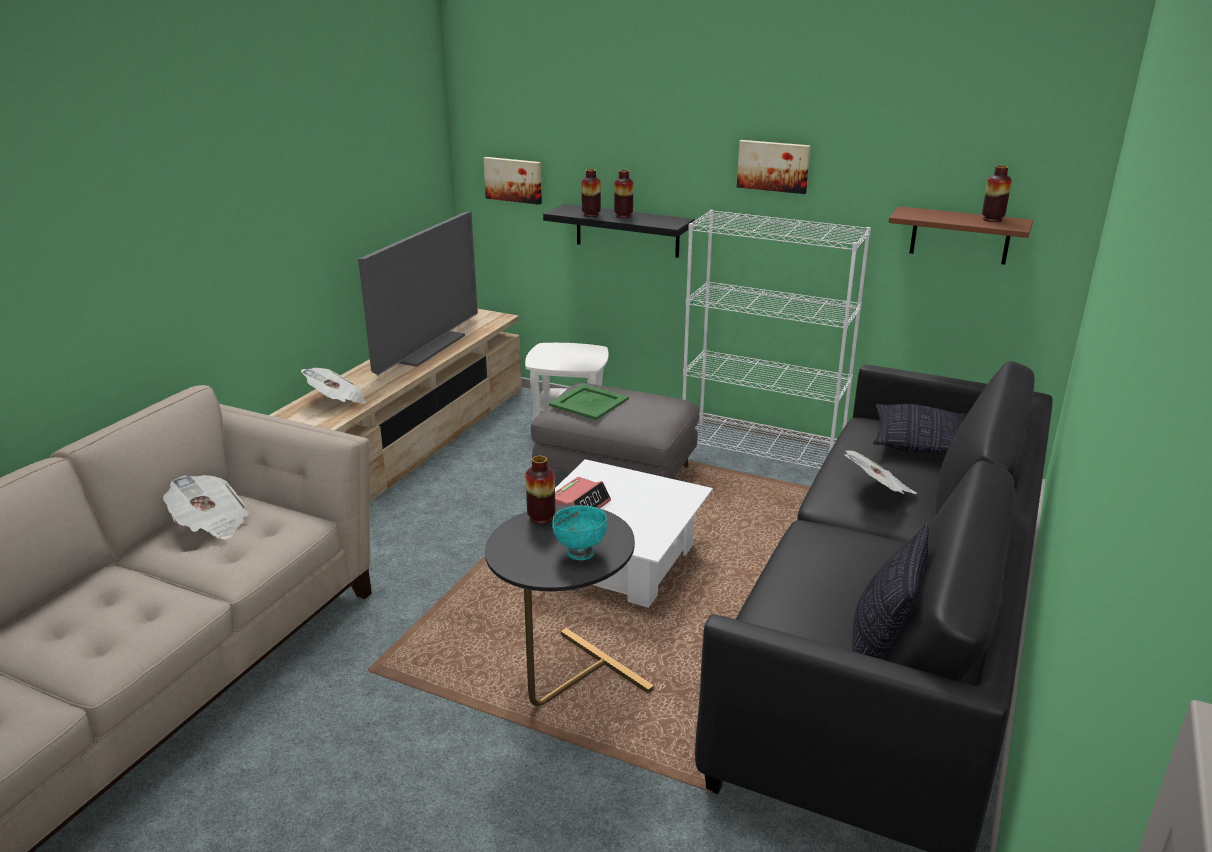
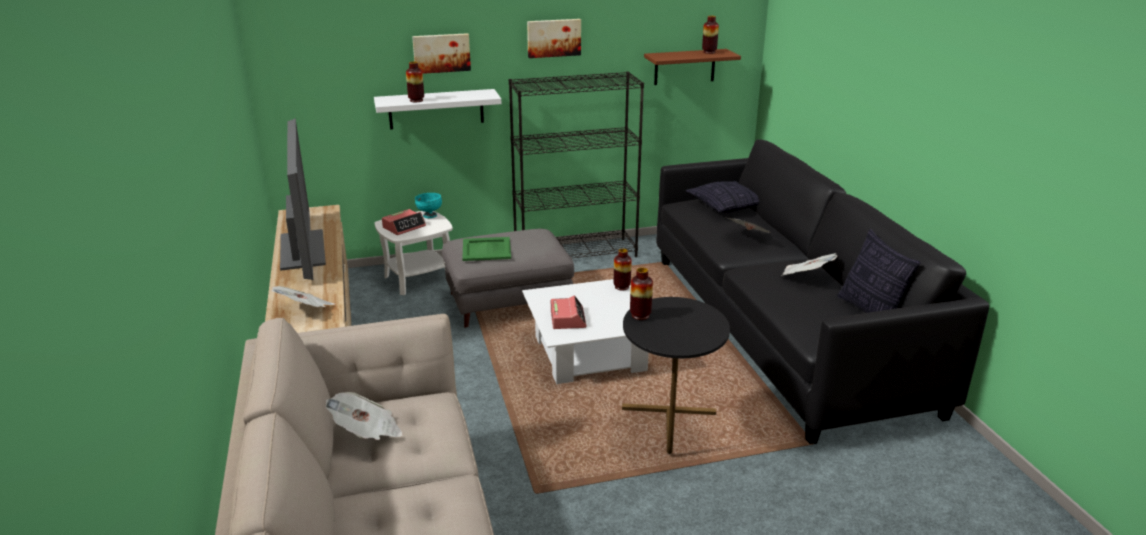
camera: 40 degrees left, 0 degrees up
picture [484,157,542,205] -> picture moved to [412,33,471,74]
black shelf [543,204,695,258] -> white shelf [374,89,502,129]
turquoise bowl [552,506,607,560] -> turquoise bowl moved to [415,193,442,218]
vase [614,170,633,218] -> vase moved to [614,249,632,291]
white bookcase [682,210,871,469] -> black bookcase [509,72,644,258]
none -> alarm clock [382,209,426,235]
none -> newspaper [781,253,837,276]

